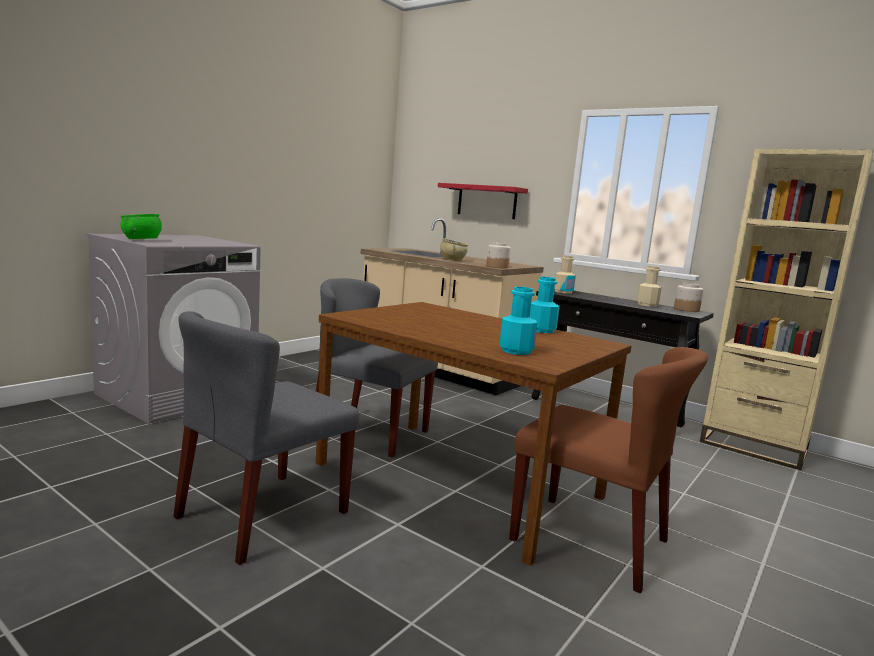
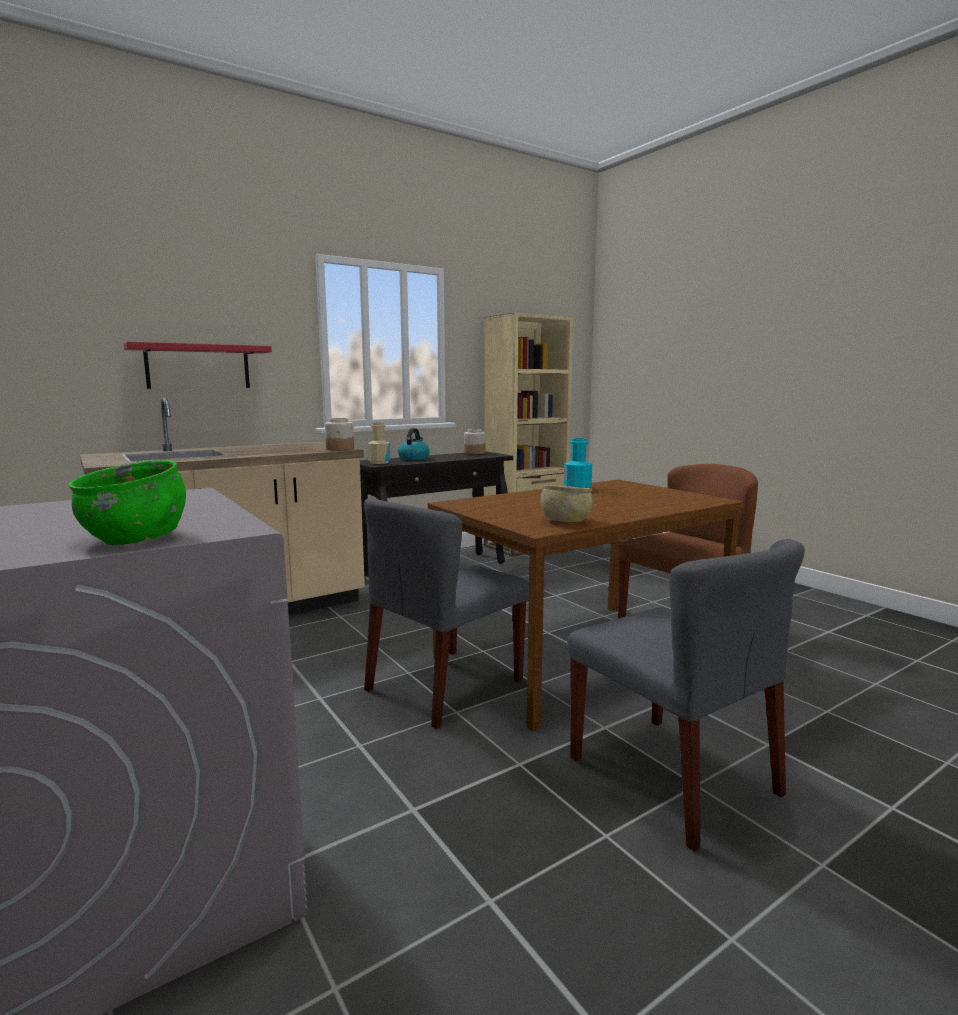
camera: 70 degrees left, 0 degrees up
beige bowl [440,238,468,261] -> beige bowl moved to [540,485,593,522]
turquoise bottle [500,287,538,355] -> none
beige bottle [637,266,662,307] -> none
none -> kettle [398,428,430,460]

